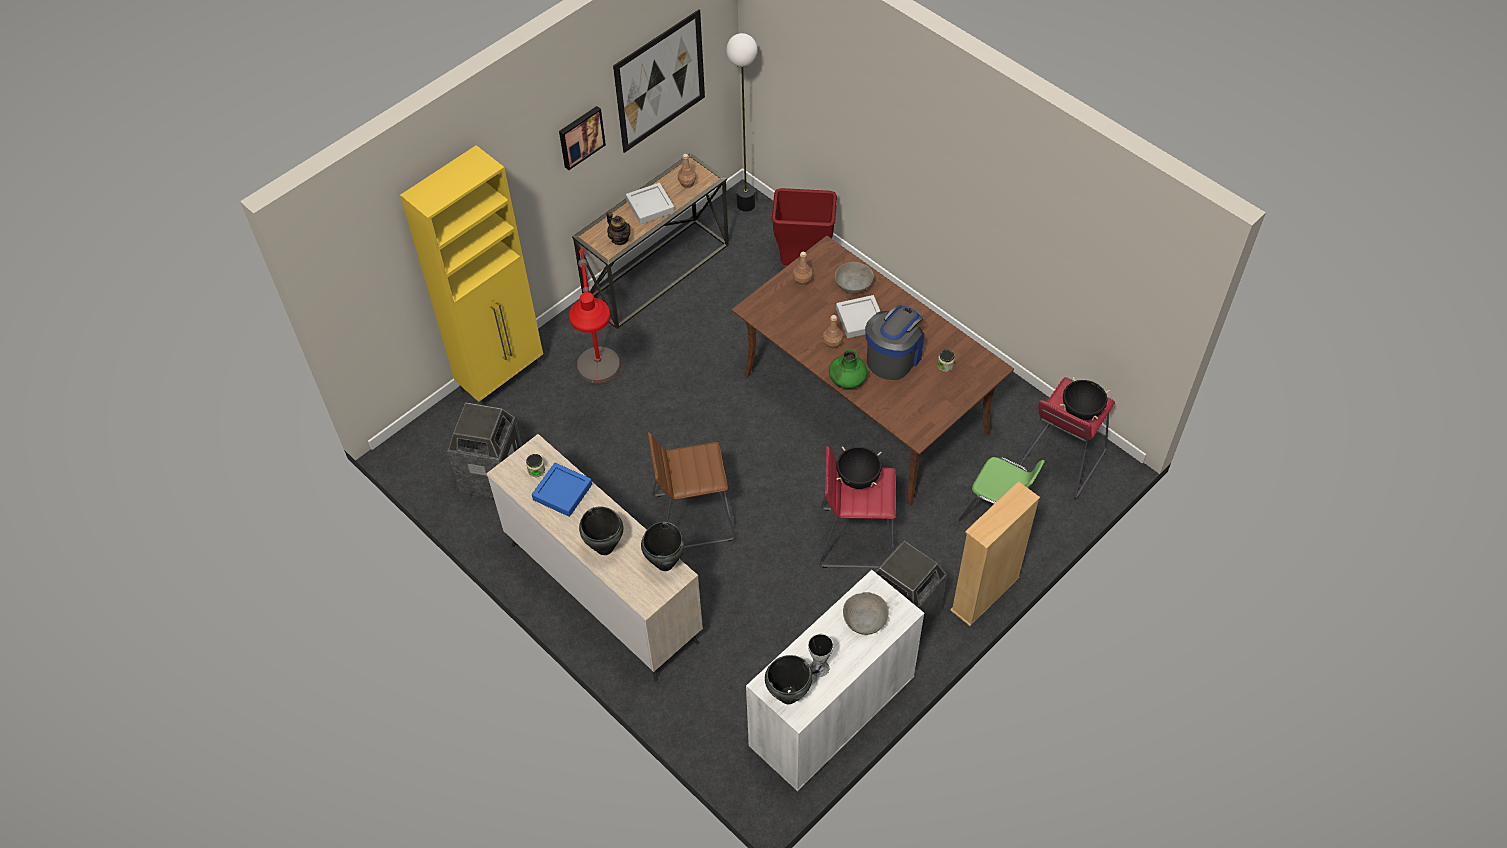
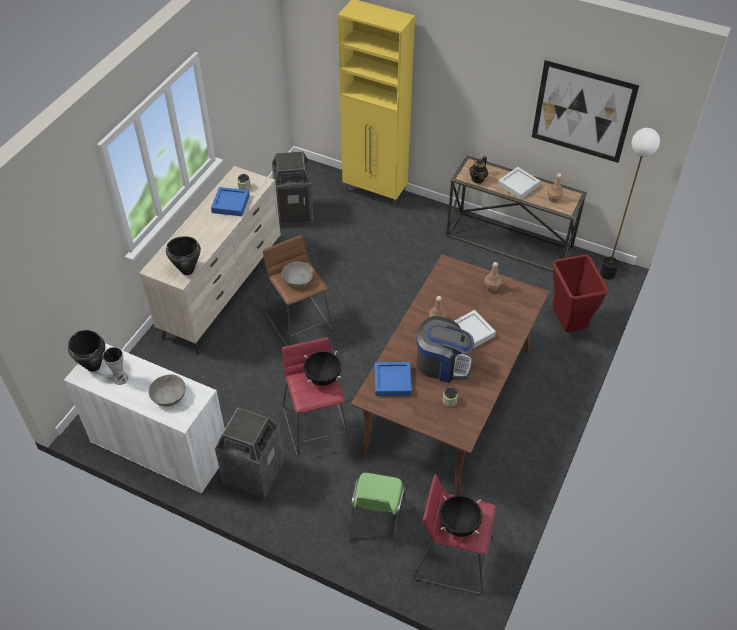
camera: 70 degrees right, 5 degrees down
picture [559,106,606,170] -> none
red floor lamp [569,248,621,383] -> none
black cooking pot [579,507,623,555] -> none
green vase [829,349,867,389] -> none
grey bowl [835,262,874,294] -> grey bowl moved to [282,262,313,287]
beige bookcase [950,481,1040,626] -> none
none -> blue tray [375,362,412,396]

